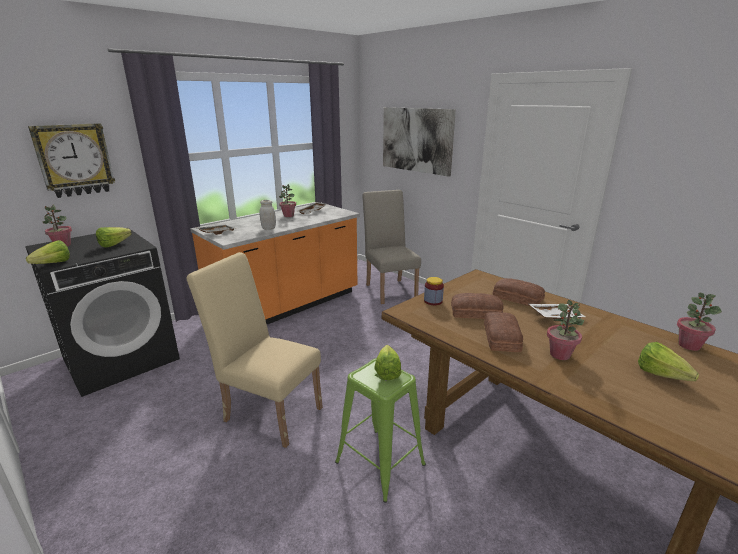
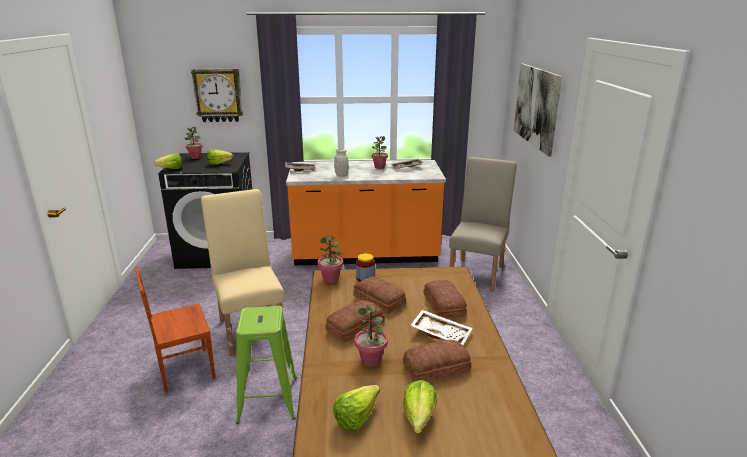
camera: 40 degrees right, 0 degrees up
lettuce [375,345,401,380] -> lettuce moved to [333,385,380,431]
potted plant [677,293,722,351] -> potted plant moved to [317,234,343,283]
none -> brown chair [135,266,215,393]
none -> bread [403,340,471,382]

